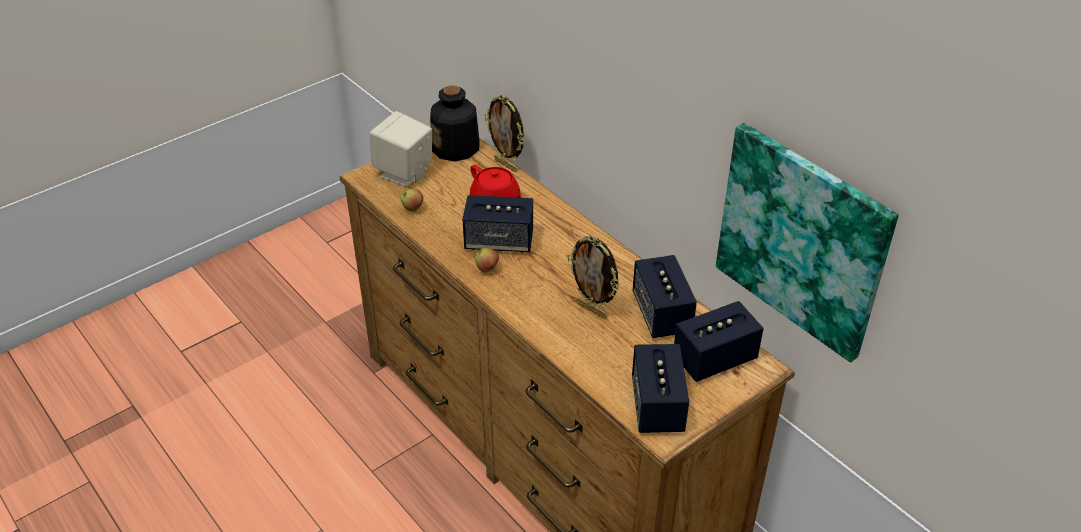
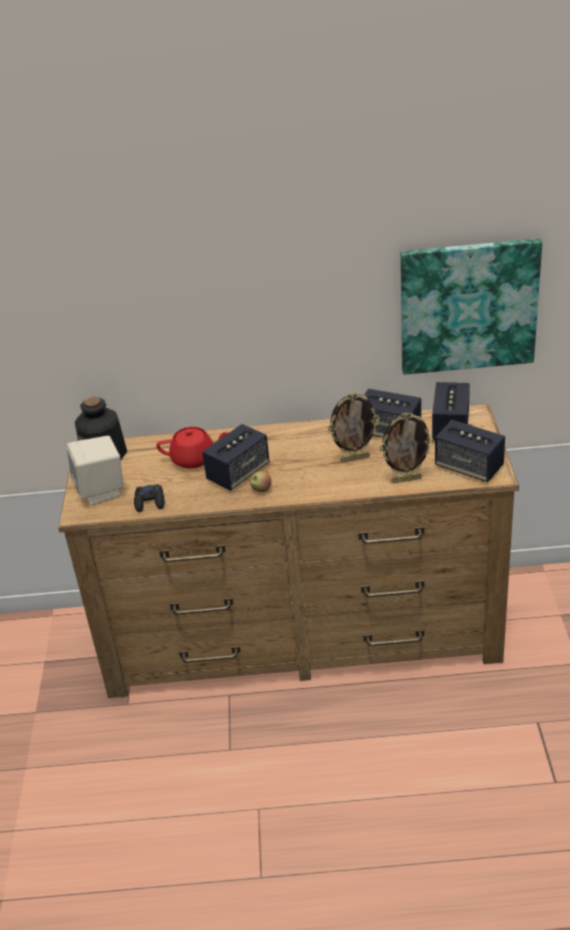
camera: 50 degrees left, 5 degrees down
apple [400,189,423,212] -> black game controller [134,484,164,512]
picture frame [485,95,525,172] -> picture frame moved to [379,413,434,483]

